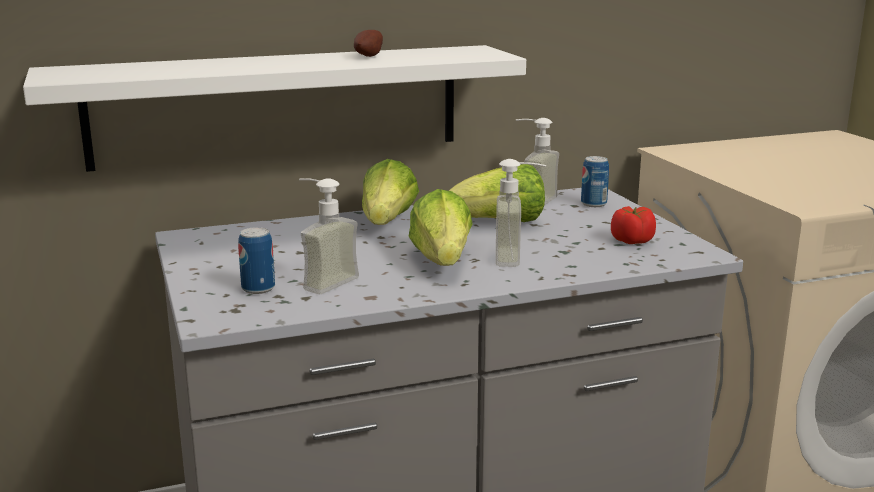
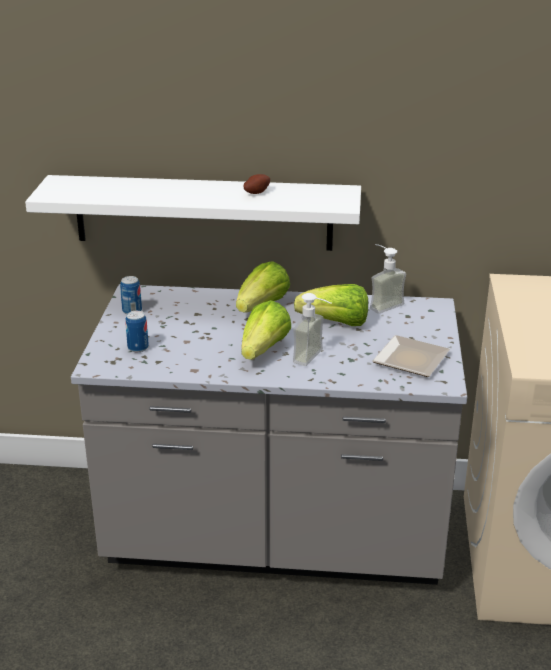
camera: 25 degrees right, 10 degrees up
soap dispenser [299,178,359,294] -> none
can [581,156,609,207] -> can moved to [120,276,142,314]
tomato [611,206,656,244] -> plate [372,335,450,377]

